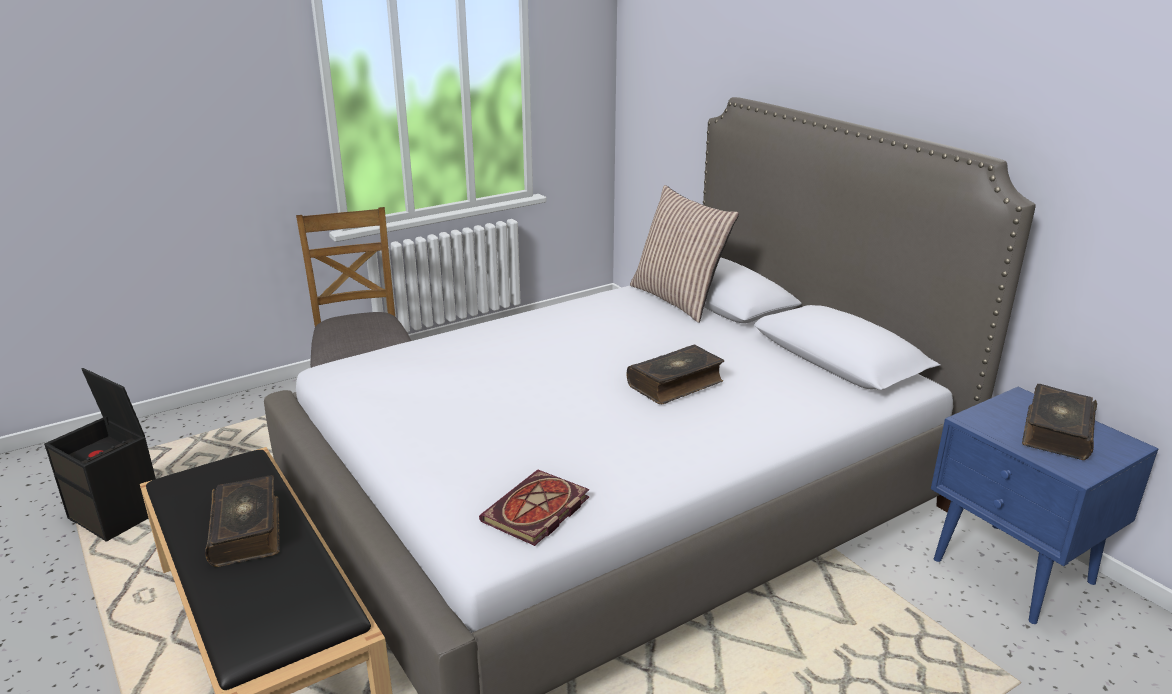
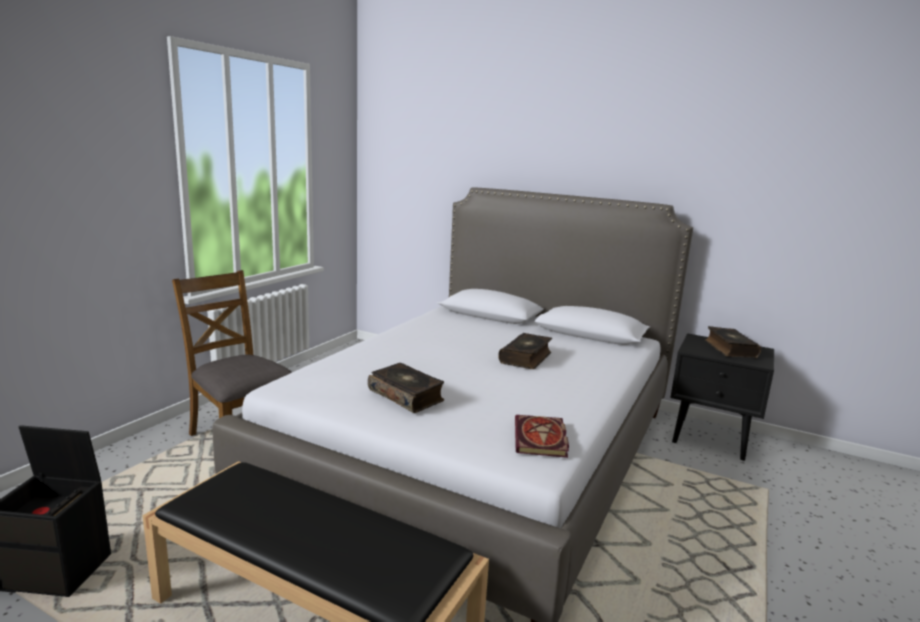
camera: 30 degrees left, 10 degrees down
book [205,475,280,567] -> book moved to [368,363,444,413]
pillow [630,185,739,323] -> none
blue nightstand [931,387,1159,624] -> black nightstand [670,333,774,461]

